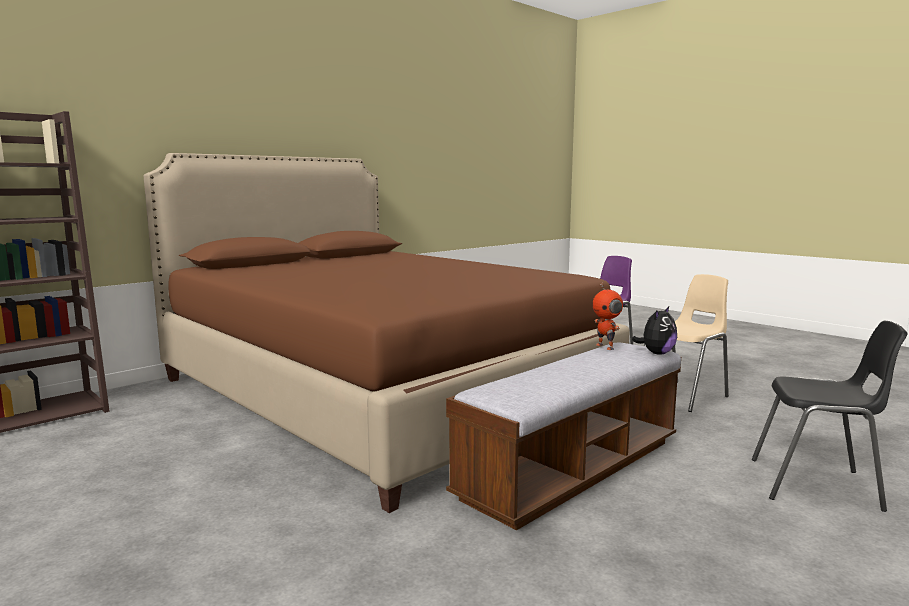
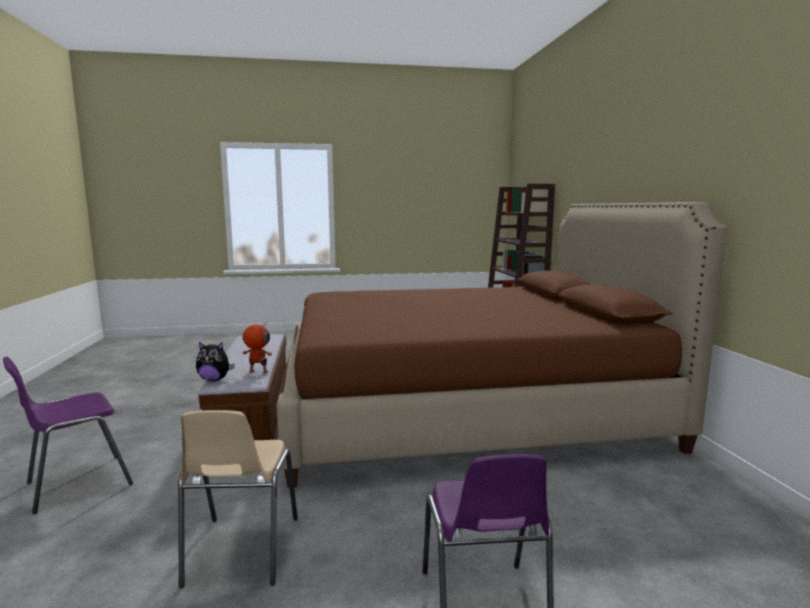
camera: 125 degrees right, 0 degrees up
plush toy [632,306,677,355] -> plush toy turned 75 degrees counterclockwise [196,342,235,381]
black chair [752,321,908,512] -> purple chair [3,357,133,514]

